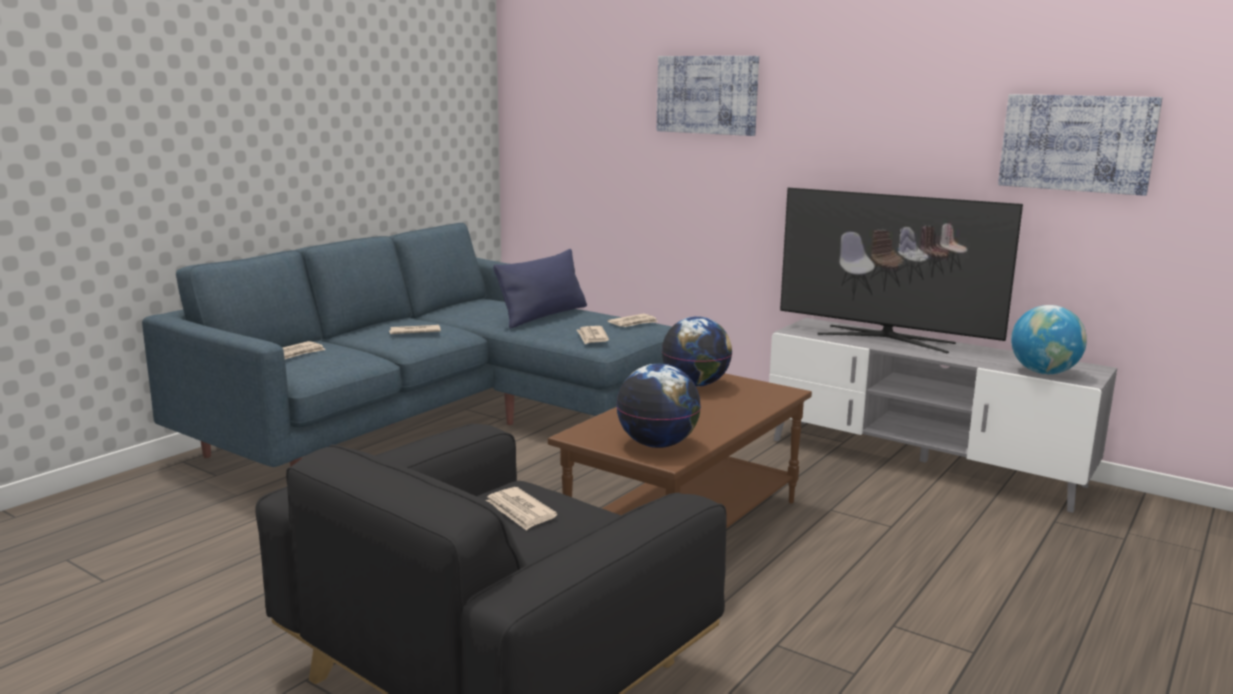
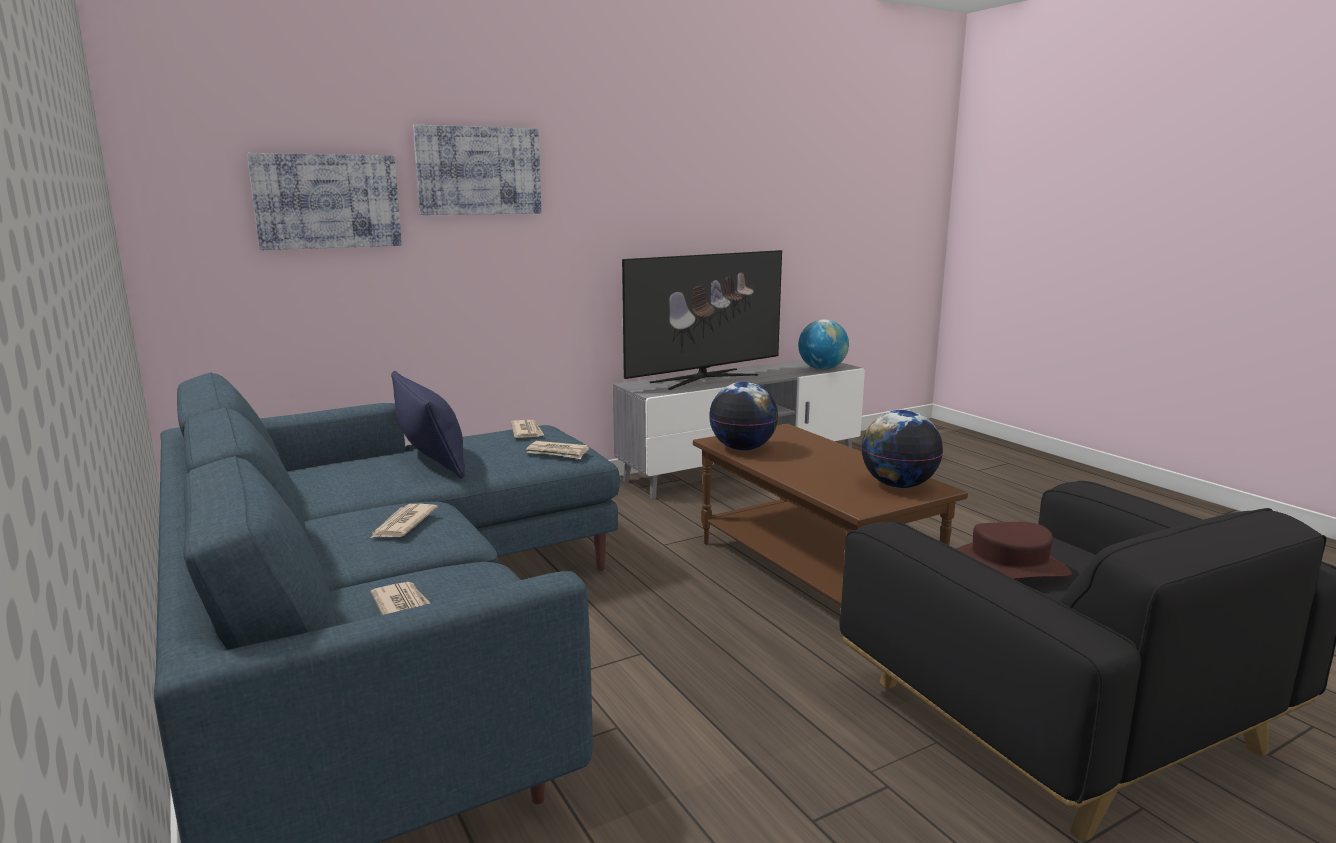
camera: 65 degrees left, 0 degrees up
newspaper [485,487,557,531] -> brown hat [957,522,1072,580]
picture [998,94,1162,196] -> picture moved to [247,153,402,250]

